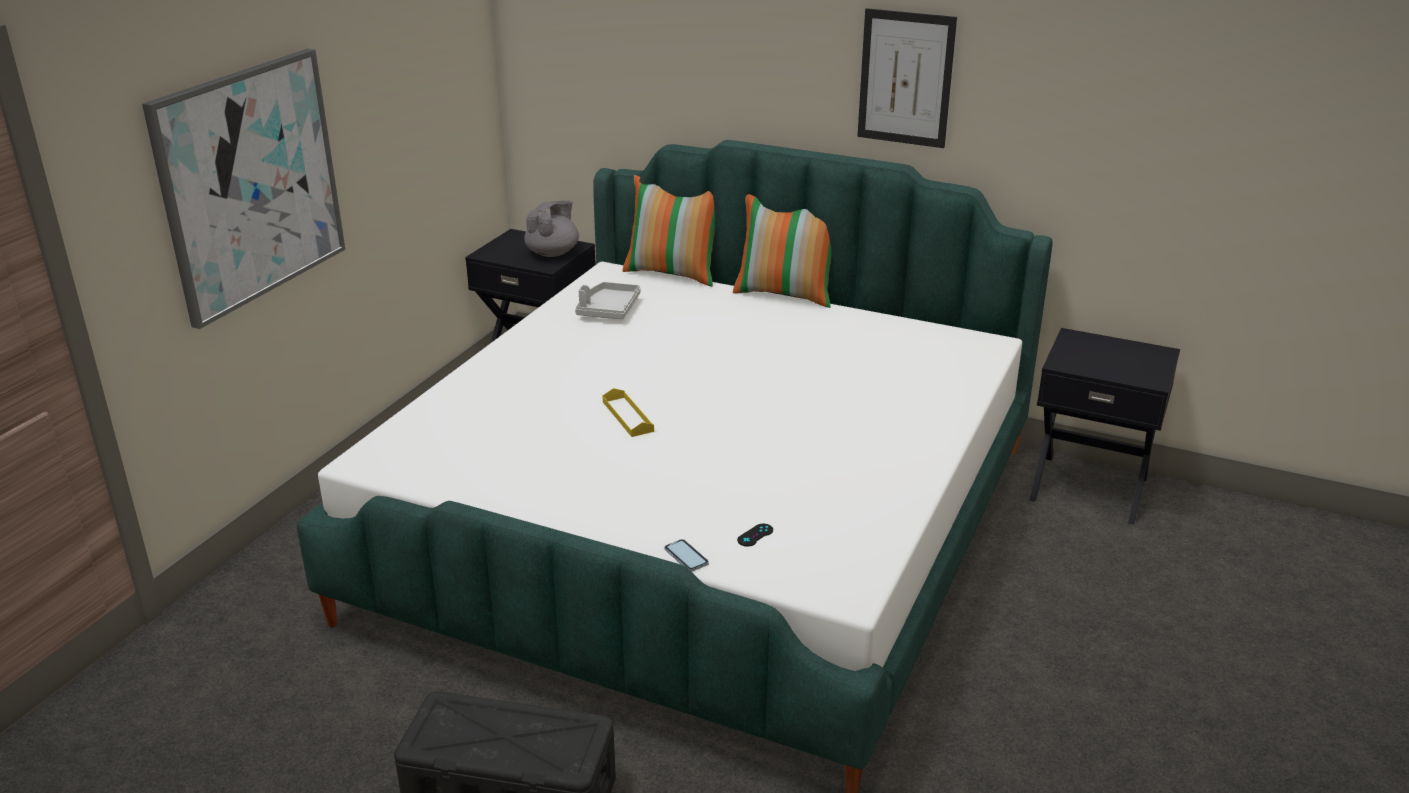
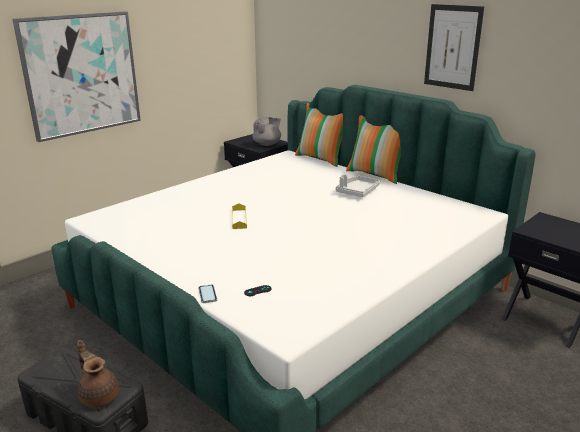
camera: 20 degrees right, 5 degrees down
grey tray [575,282,641,319] -> grey tray moved to [336,174,380,197]
none -> brown teapot [77,340,119,408]

